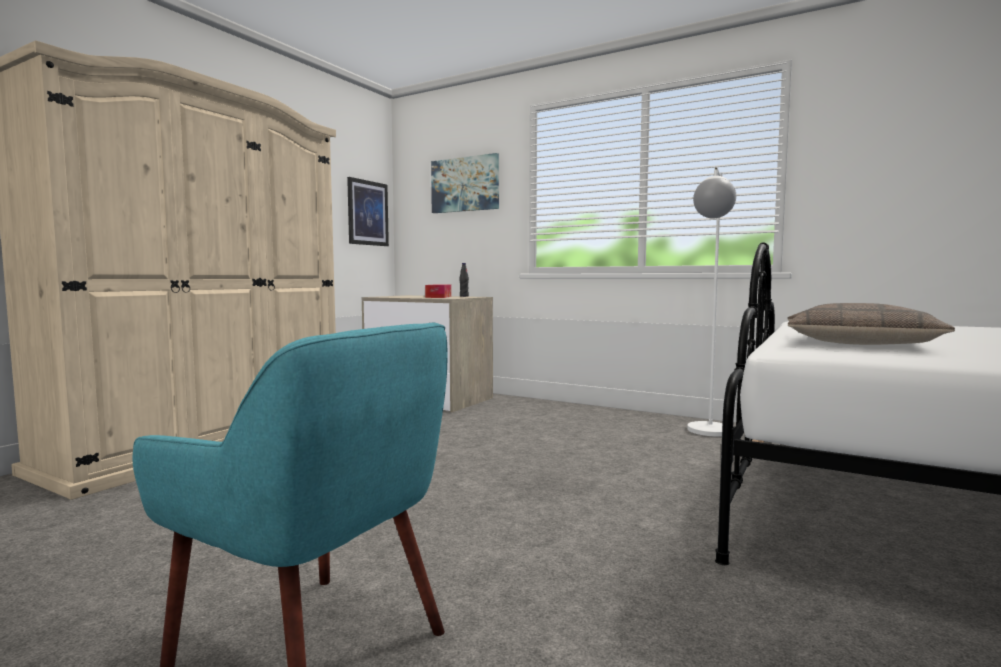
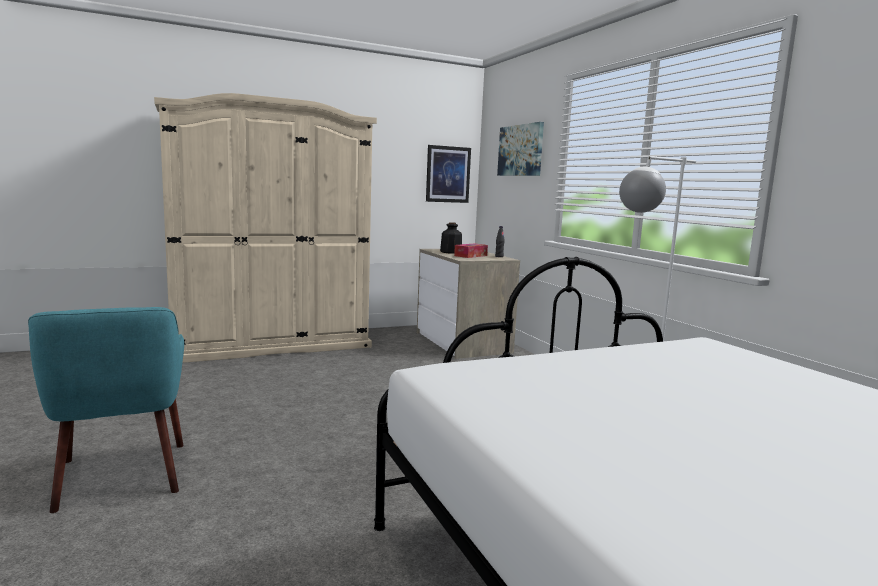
camera: 35 degrees right, 5 degrees up
pillow [787,303,955,345] -> none
none -> bottle [440,222,462,254]

